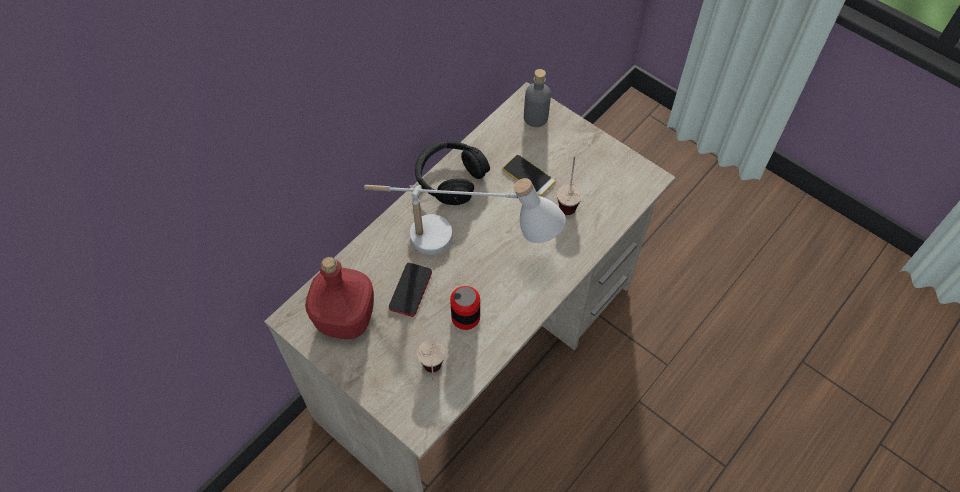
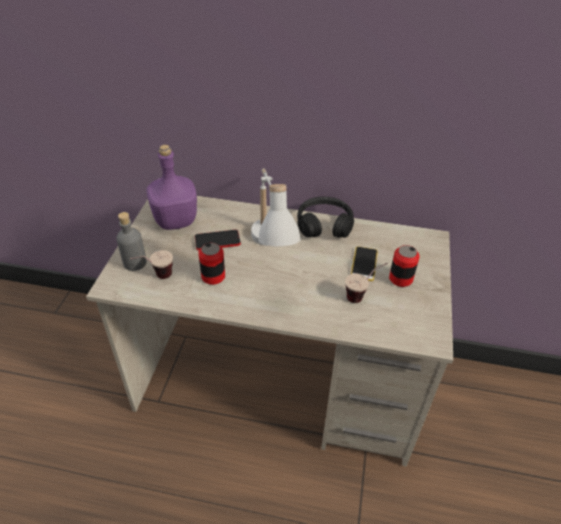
camera: 60 degrees right, 15 degrees down
red bottle [305,257,374,339] -> purple bottle [147,145,197,230]
grey bottle [524,69,551,127] -> grey bottle moved to [116,212,147,271]
none -> can [389,245,419,287]

